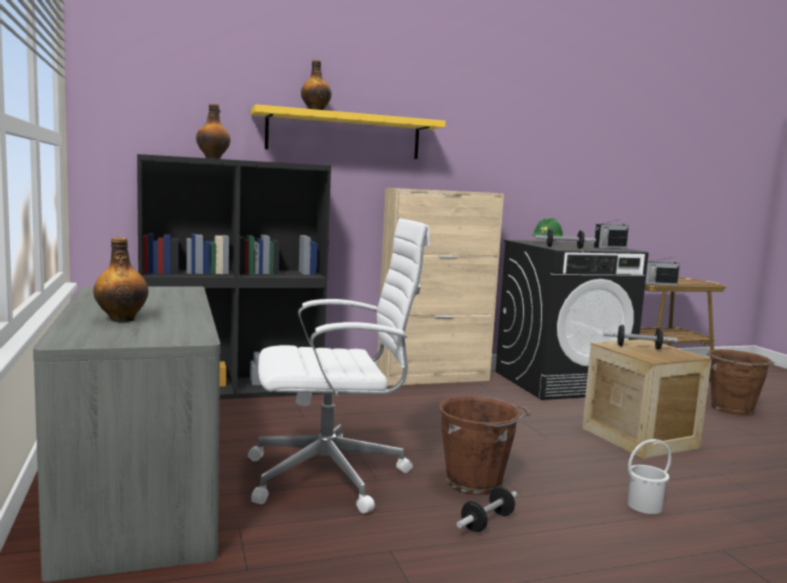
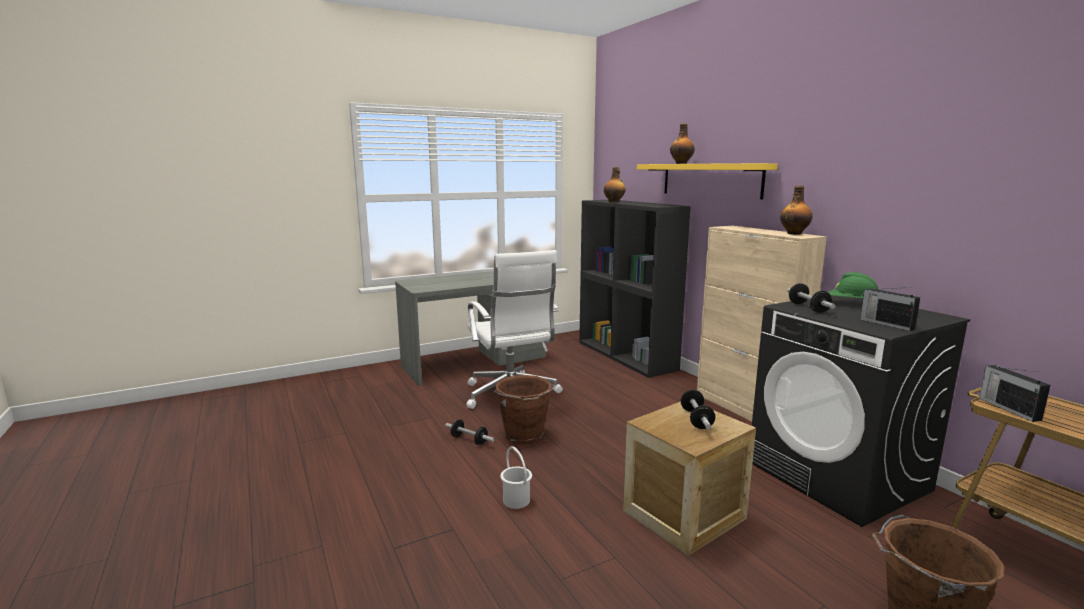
camera: 80 degrees right, 5 degrees up
bottle [93,237,148,322] -> bottle moved to [780,186,813,235]

